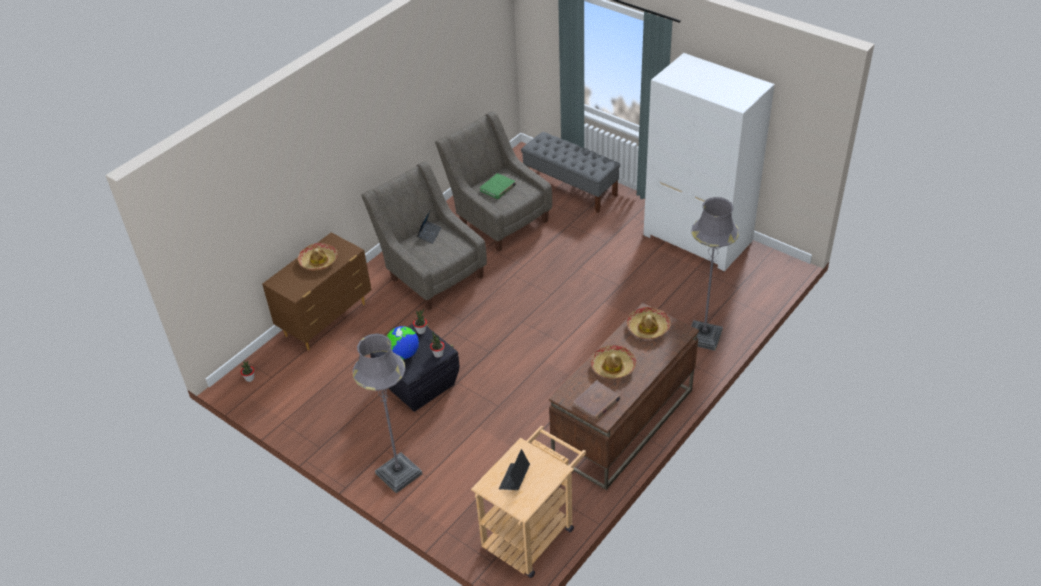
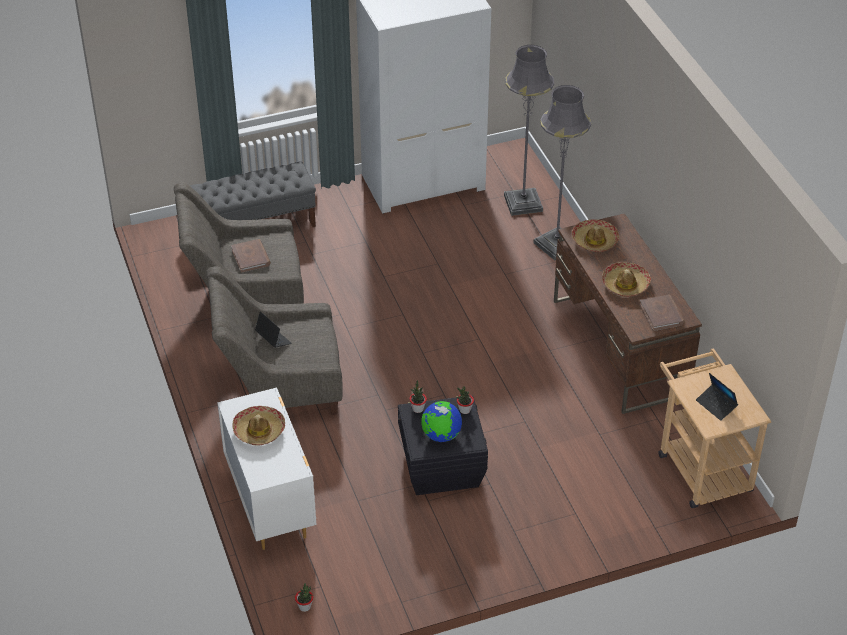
camera: 60 degrees left, 0 degrees up
brown dresser [262,232,372,350] -> white dresser [217,388,317,550]
grey floor lamp [353,333,422,493] -> grey floor lamp moved to [504,45,554,216]
green book [480,173,516,199] -> brown book [231,239,271,273]

